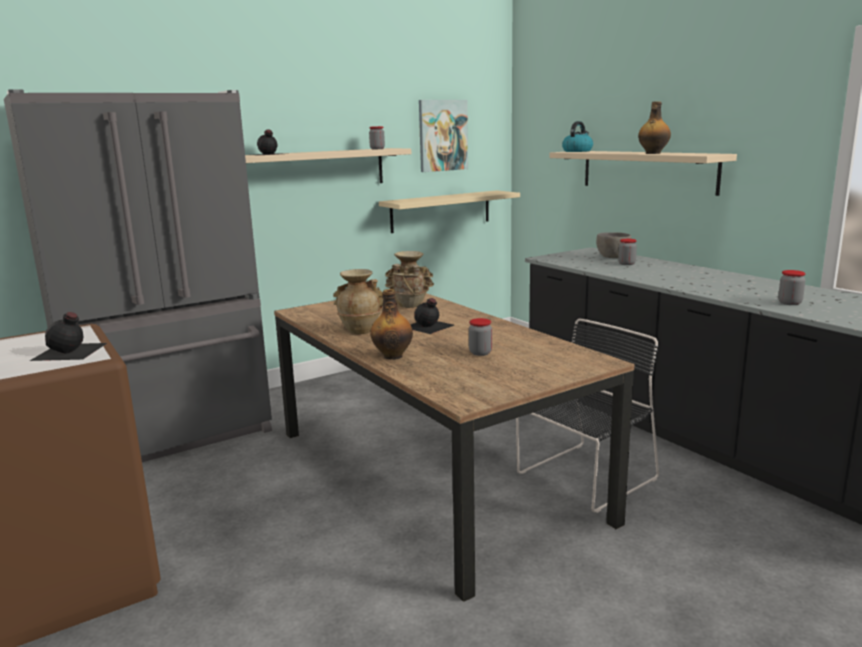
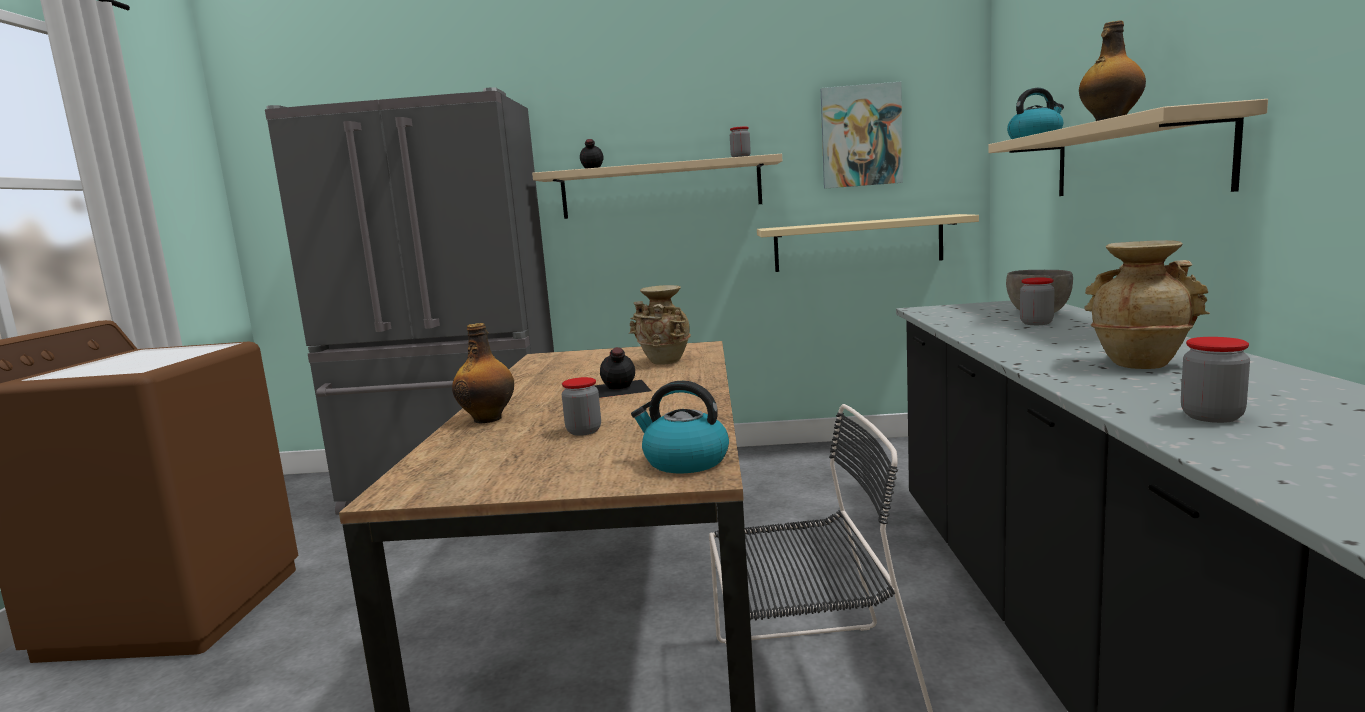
camera: 35 degrees right, 5 degrees down
black bottle [30,312,107,361] -> none
beige vase [333,269,383,334] -> beige vase moved to [1084,240,1210,369]
none -> kettle [631,381,729,473]

